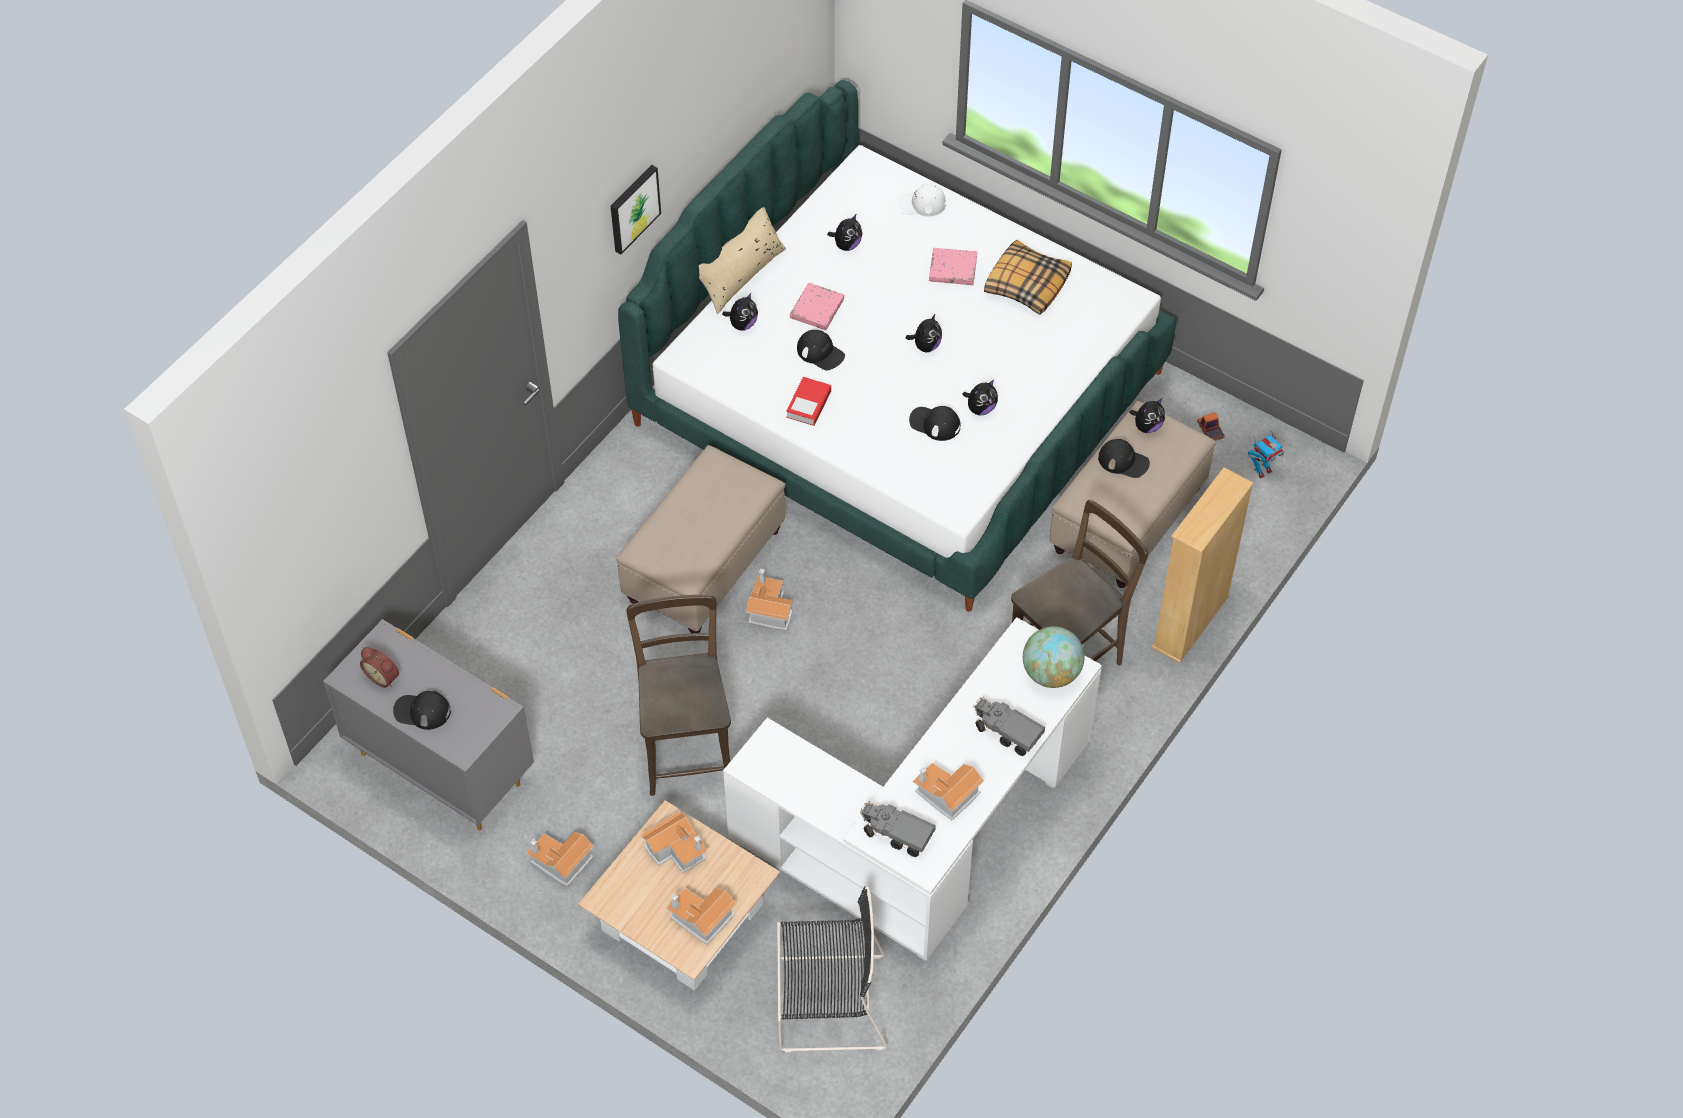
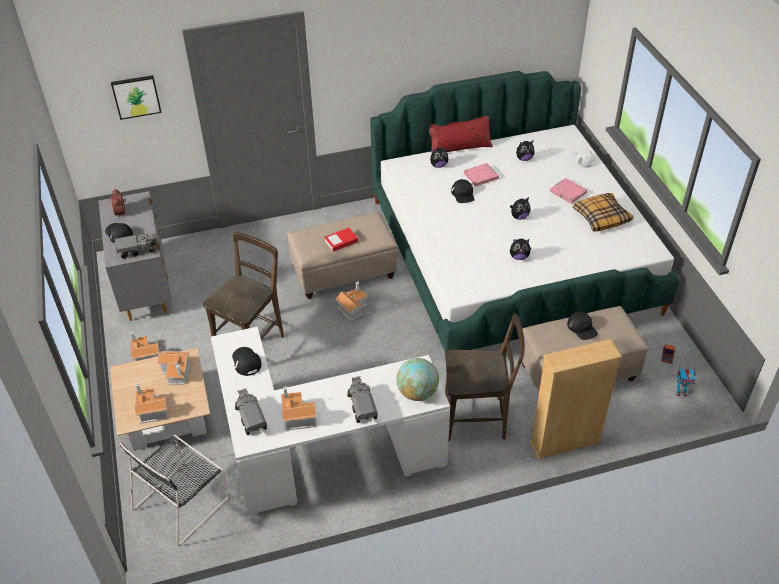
camera: 40 degrees right, 10 degrees down
picture [611,165,661,254] -> picture moved to [111,75,162,120]
beige pillow [699,207,786,314] -> red pillow [429,116,493,153]
black chair [777,886,888,1052] -> black chair turned 90 degrees clockwise [120,435,229,546]
book [786,377,831,426] -> book moved to [324,228,358,252]
black cap [909,406,961,441] -> black cap moved to [232,347,262,376]
plush toy [1129,398,1165,433] -> none
none -> toy truck [115,233,158,259]

